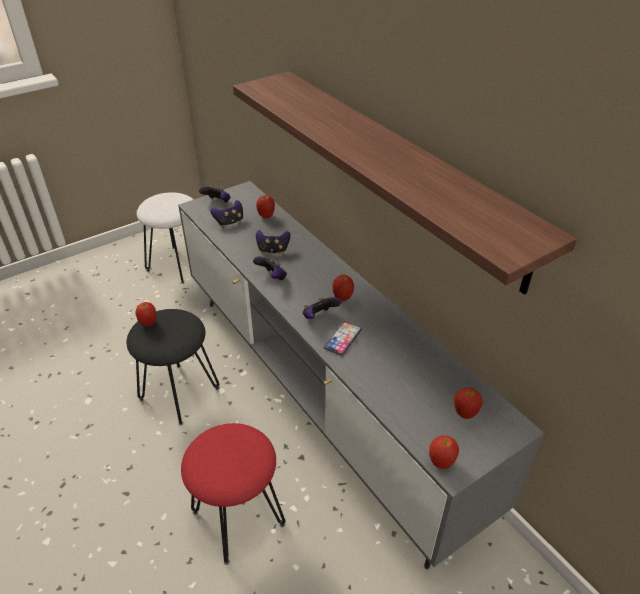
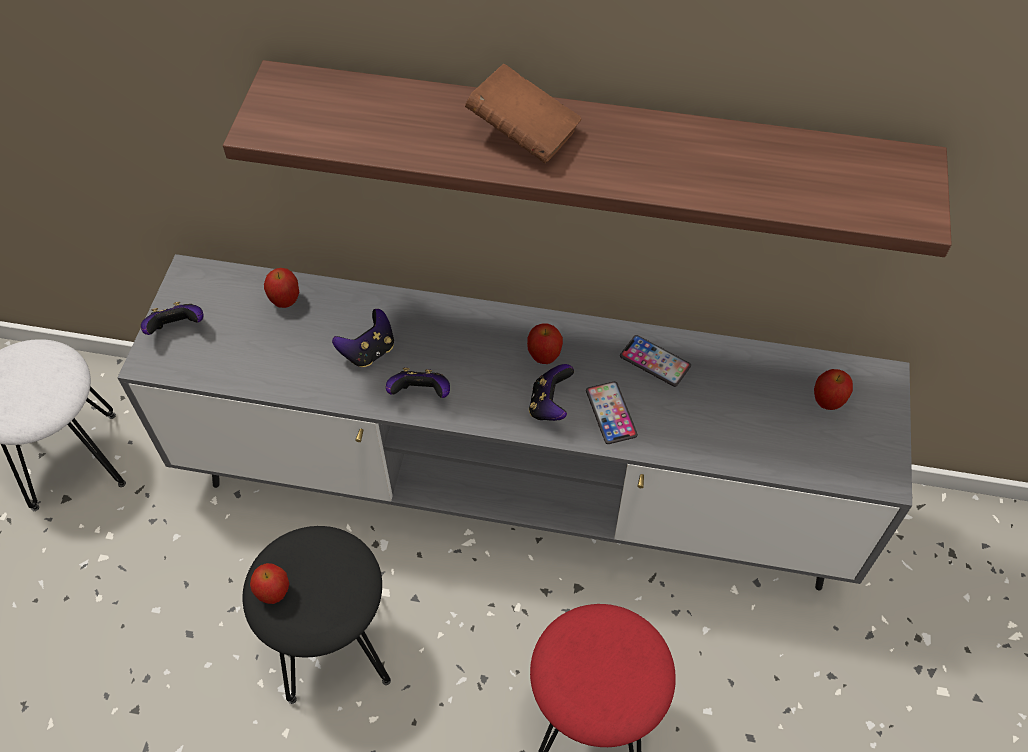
camera: 45 degrees left, 15 degrees up
game controller [210,200,243,228] -> none
apple [429,435,459,469] -> none
none -> brown book [465,64,582,163]
none -> phone [620,335,691,387]

